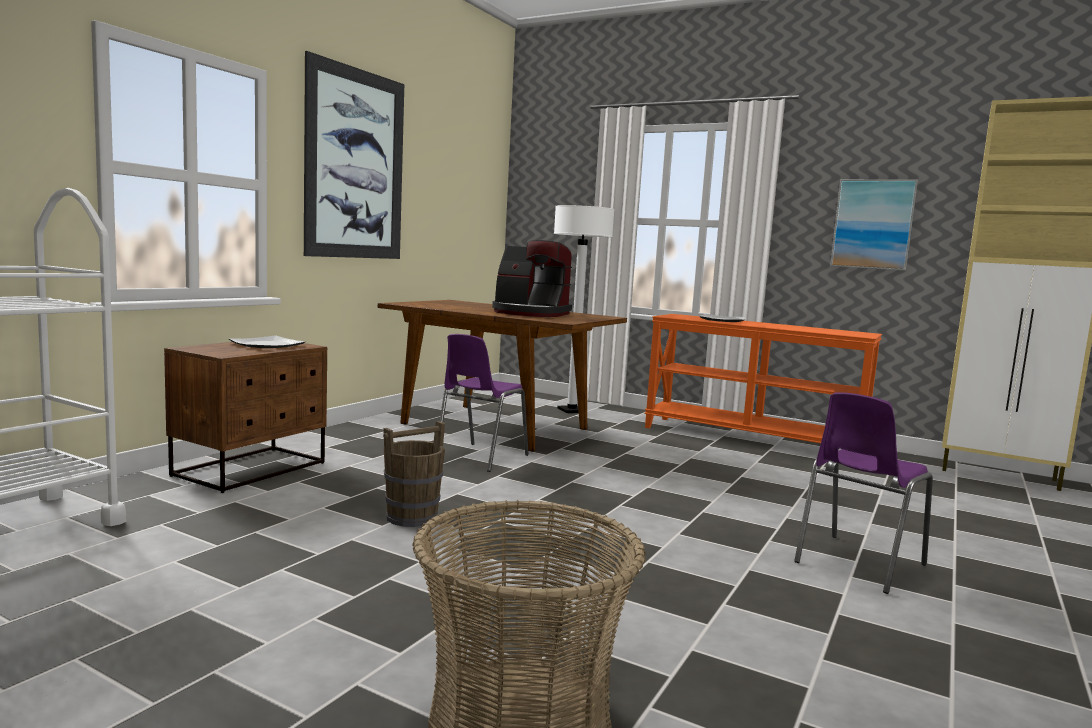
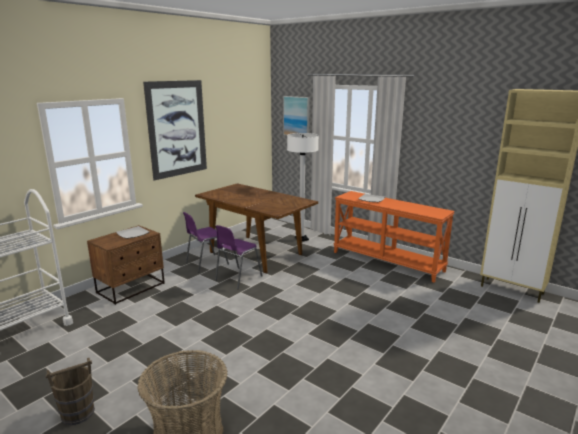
camera: 10 degrees right, 10 degrees up
brown bucket [383,421,445,527] -> brown bucket moved to [45,358,95,425]
coffee machine [492,240,572,317] -> none
purple chair [794,392,933,594] -> purple chair moved to [183,212,229,273]
picture [830,179,918,271] -> picture moved to [283,96,310,135]

